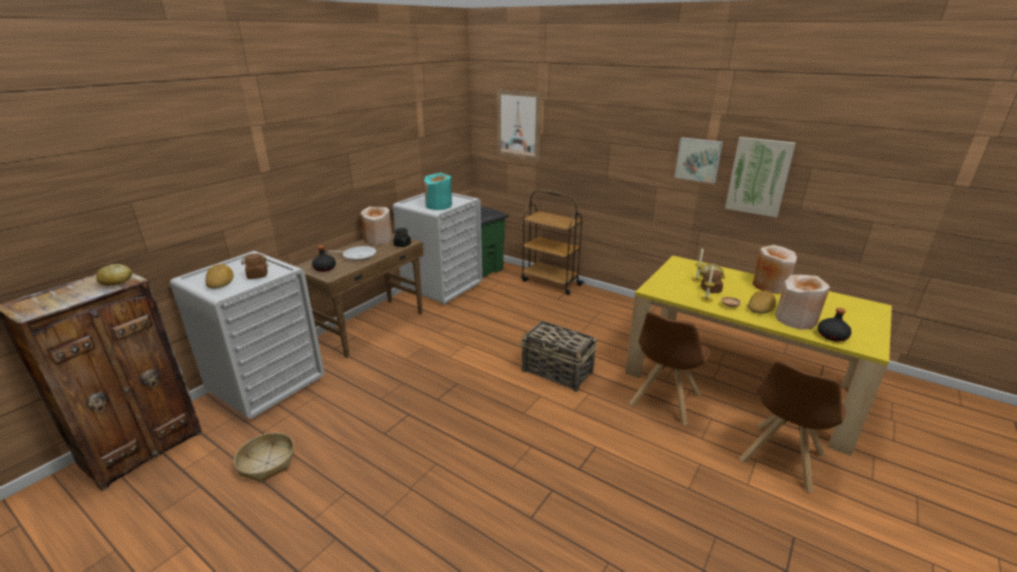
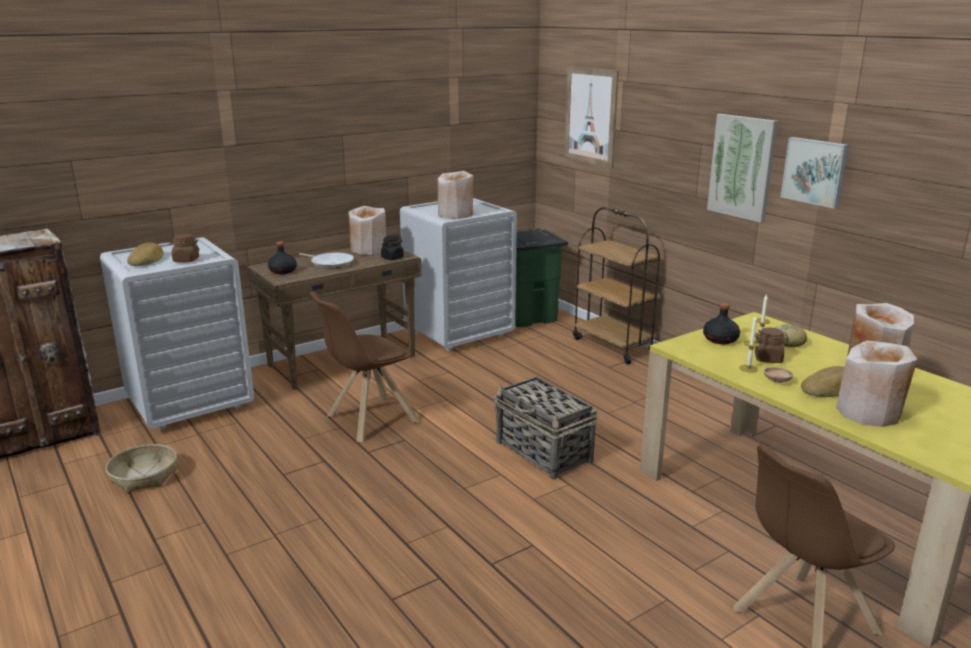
camera: 20 degrees right, 5 degrees down
bread [96,264,132,286] -> none
turquoise vase [424,173,452,210] -> beige vase [438,171,473,219]
brown chair [629,311,710,426] -> brown chair moved to [310,292,420,443]
picture [725,137,796,218] -> picture moved to [707,114,778,223]
black bottle [817,308,852,342] -> black bottle moved to [703,303,740,344]

